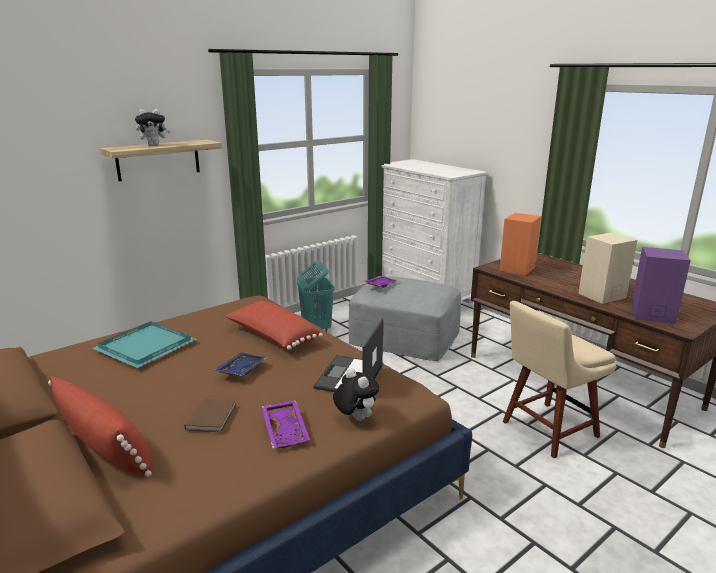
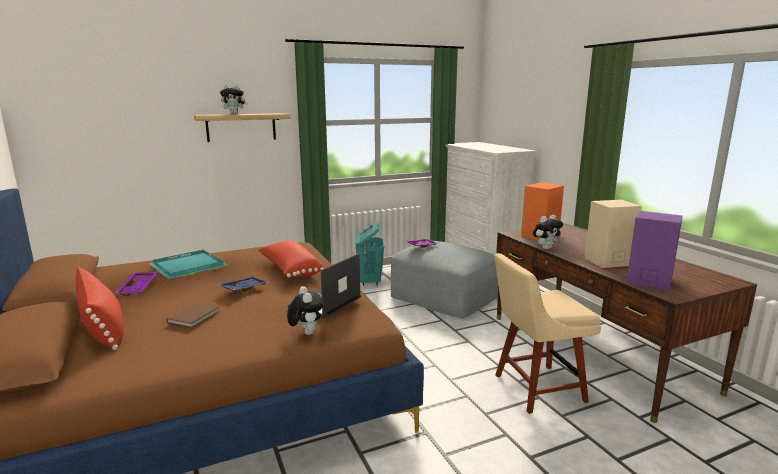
camera: 15 degrees right, 5 degrees down
purple tray [262,400,310,448] -> purple tray moved to [115,272,157,296]
none -> plush toy [533,215,563,249]

